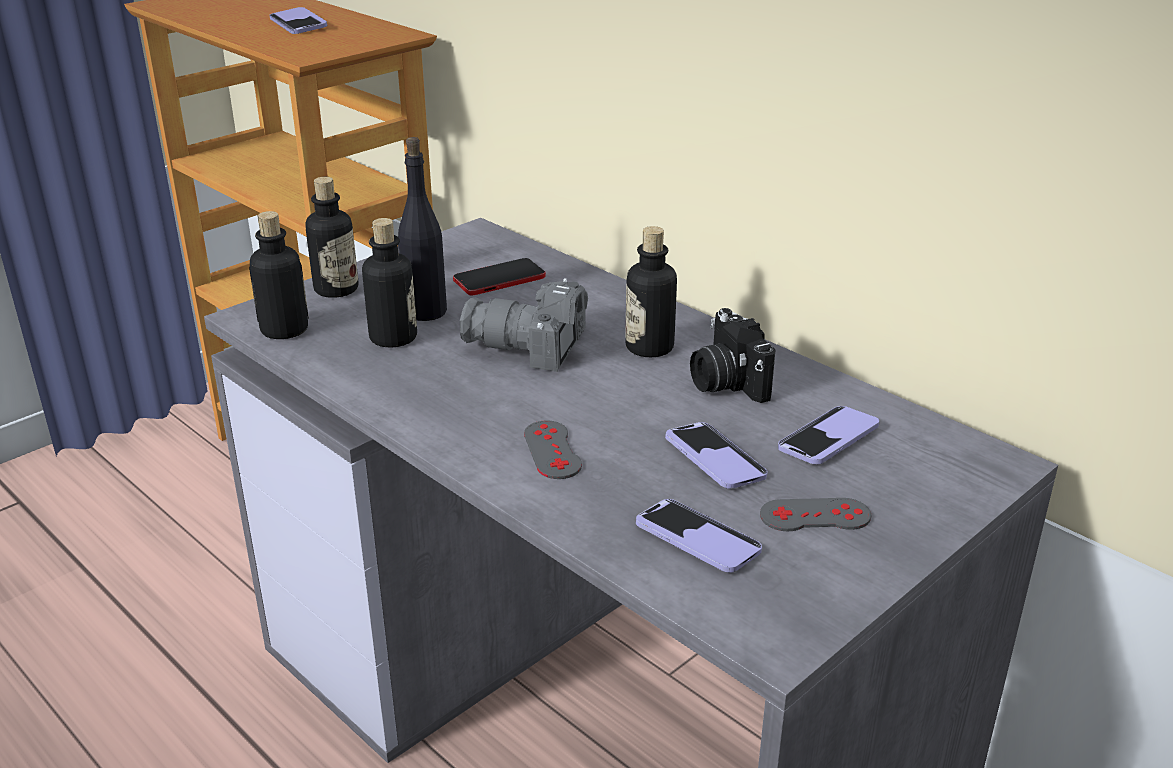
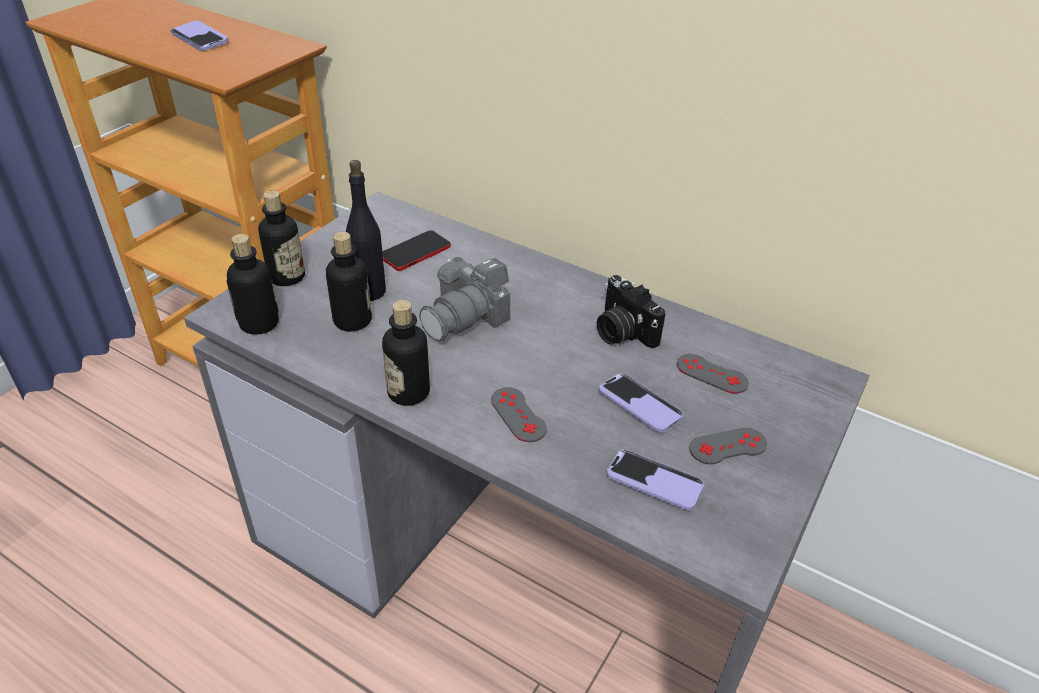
camera: 15 degrees left, 10 degrees up
camera [460,278,588,372] -> camera turned 45 degrees counterclockwise [419,257,510,341]
bottle [625,226,677,357] -> bottle moved to [382,300,430,406]
phone [778,406,879,464] -> grey game controller [677,354,749,394]

